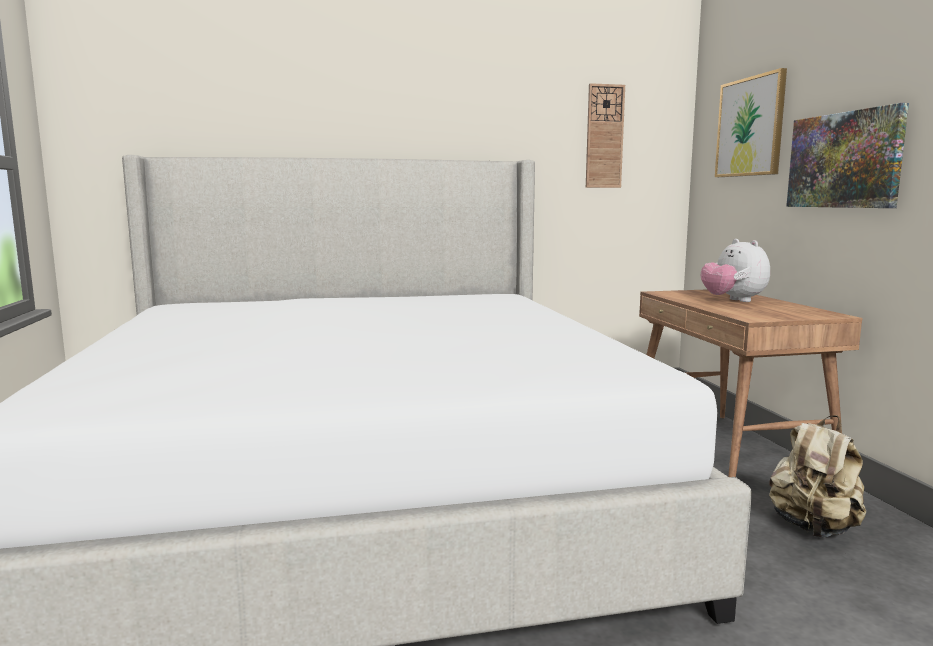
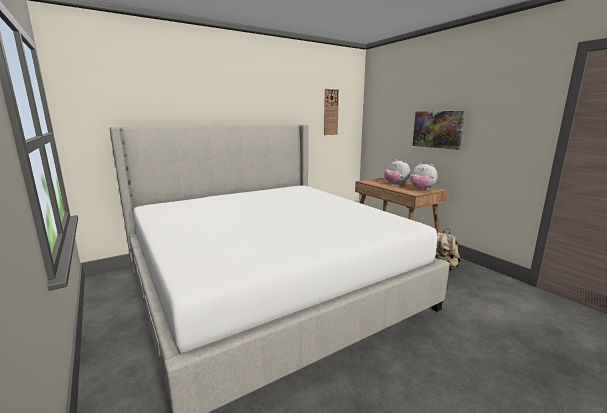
camera: 20 degrees left, 5 degrees up
picture [715,68,787,177] -> none
none -> plush toy [410,163,438,190]

